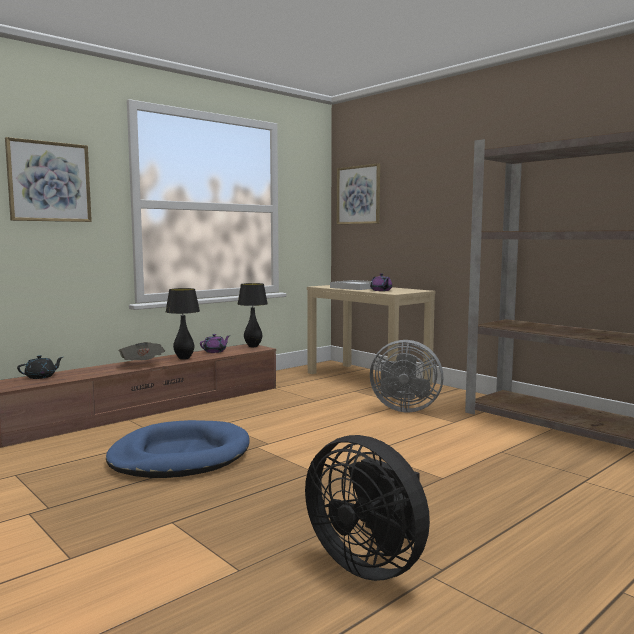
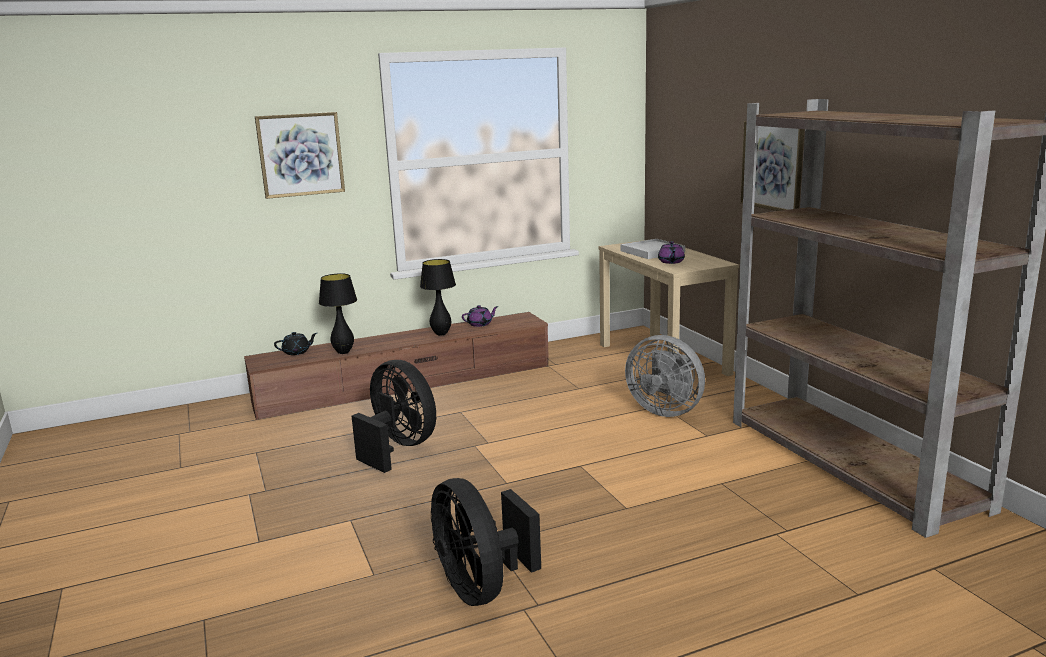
camera: 20 degrees right, 10 degrees up
blue dog bed [106,420,250,478] -> black fan [352,360,436,473]
newspaper [118,342,165,360] -> none
black table lamp [237,283,268,347] -> black table lamp moved to [319,273,357,354]
picture [337,163,380,224] -> picture moved to [741,121,804,211]

